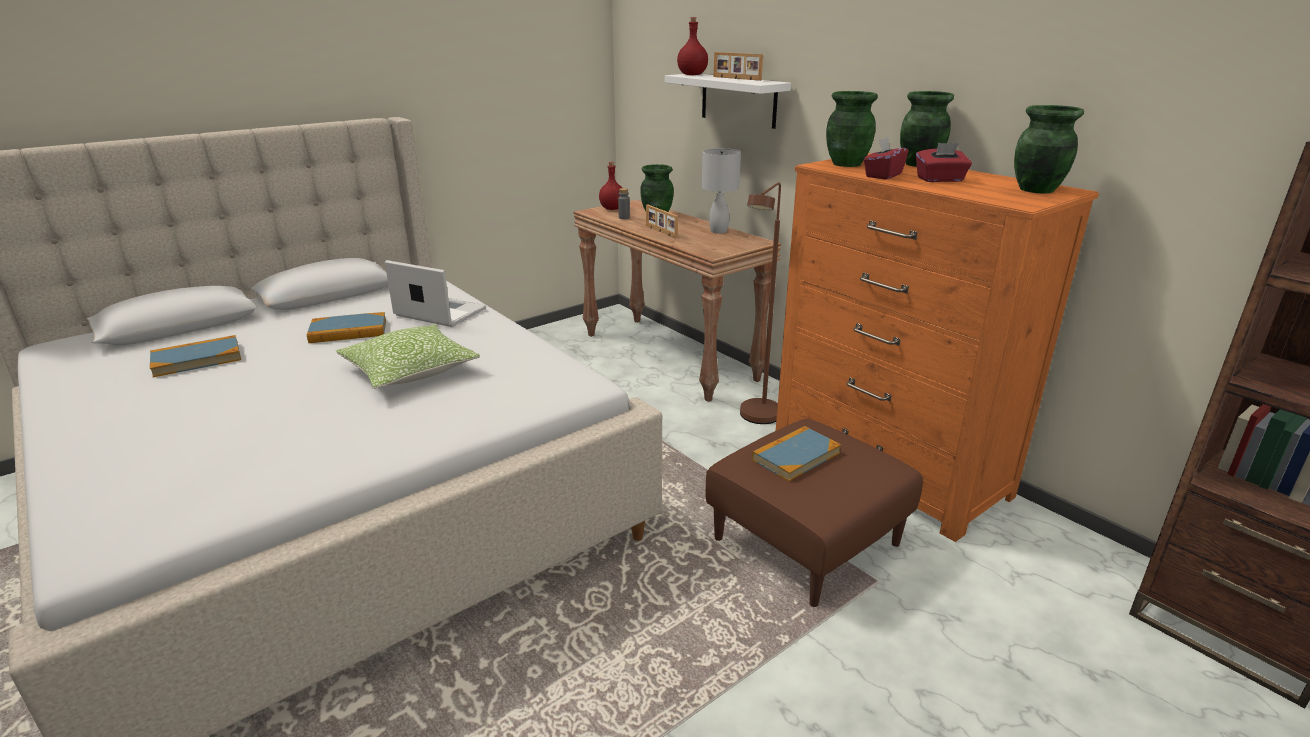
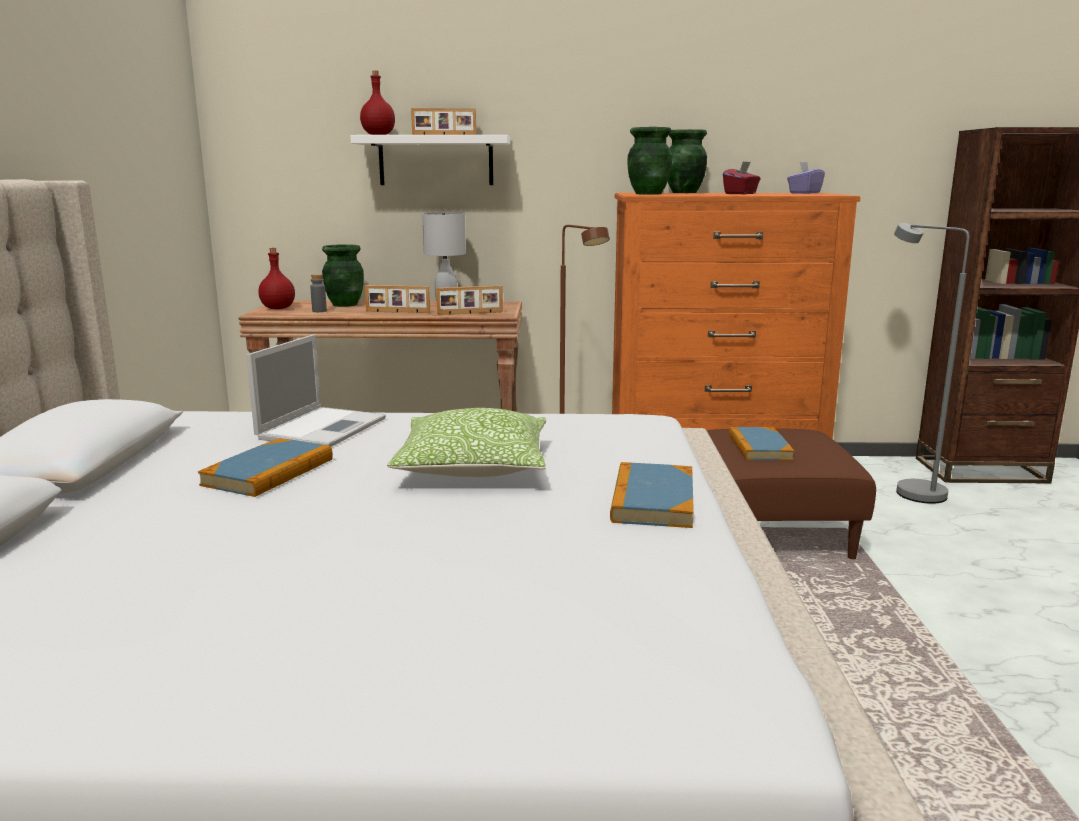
camera: 50 degrees left, 10 degrees down
book [150,335,241,377] -> book moved to [610,462,694,528]
laptop [385,260,486,327] -> laptop turned 135 degrees clockwise [246,334,386,447]
red tissue box [864,137,909,180] -> none
green vase [1014,105,1084,194] -> purple tissue box [787,162,825,194]
none -> picture frame [436,286,503,315]
none -> grey floor lamp [894,223,969,504]

